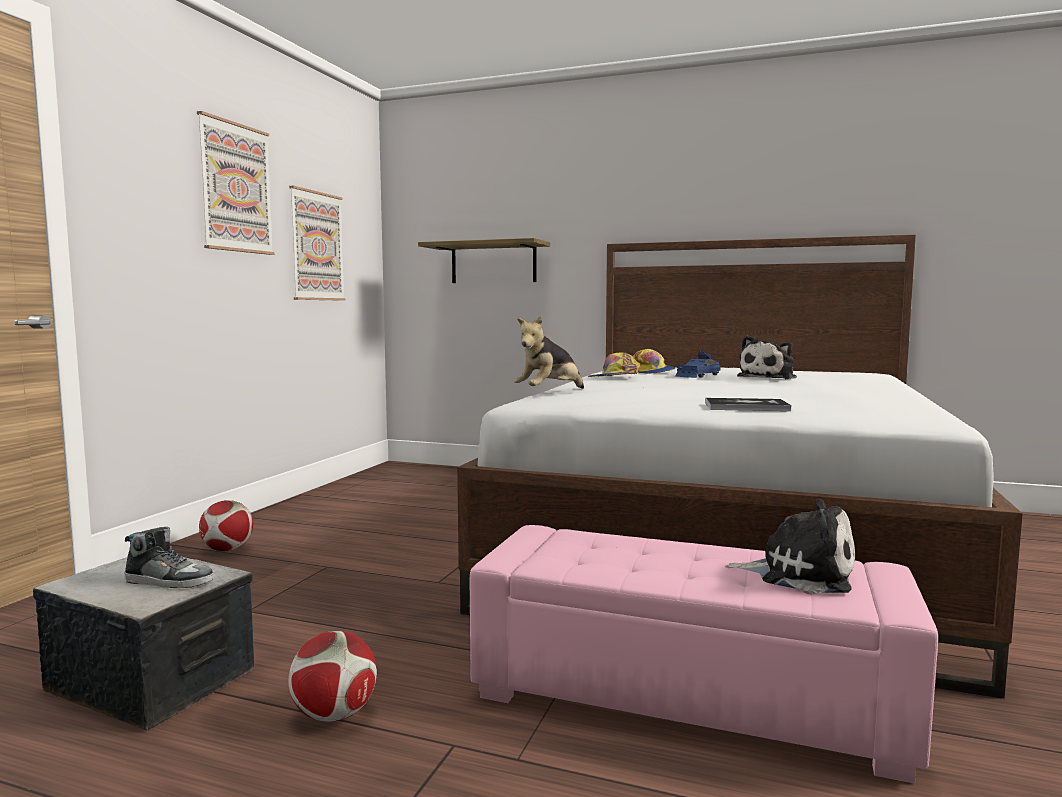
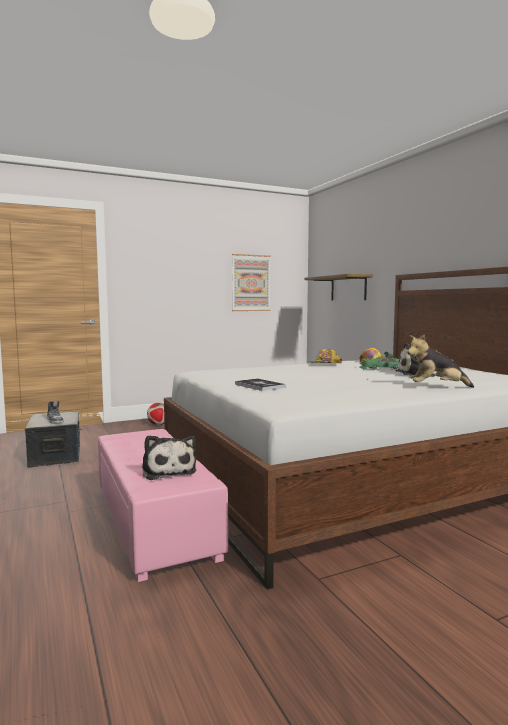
camera: 45 degrees right, 0 degrees up
picture [197,111,274,255] -> none
football [288,631,377,722] -> none
plush toy [514,316,584,389] -> plush toy moved to [407,335,474,388]
blue toy car [675,351,721,378] -> green toy car [360,352,399,370]

